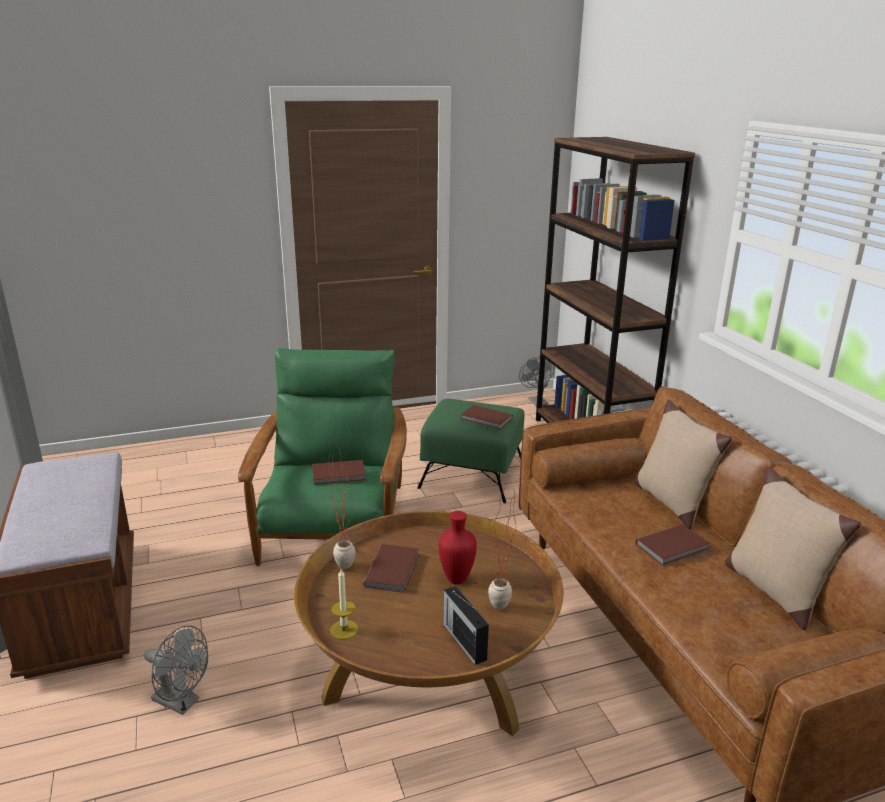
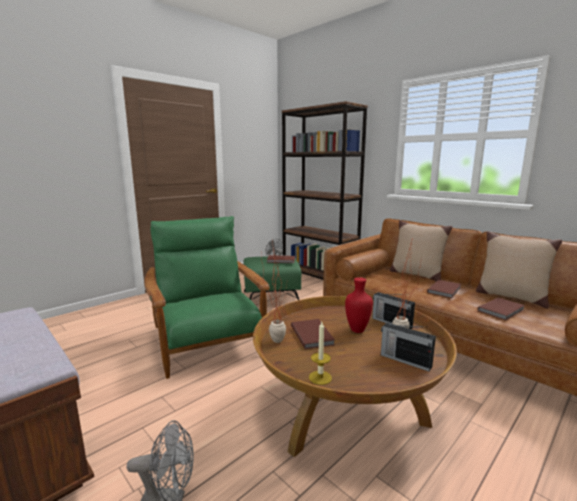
camera: 25 degrees left, 10 degrees down
brown book [312,460,366,485] -> brown book moved to [477,298,525,320]
none -> radio [372,292,415,329]

